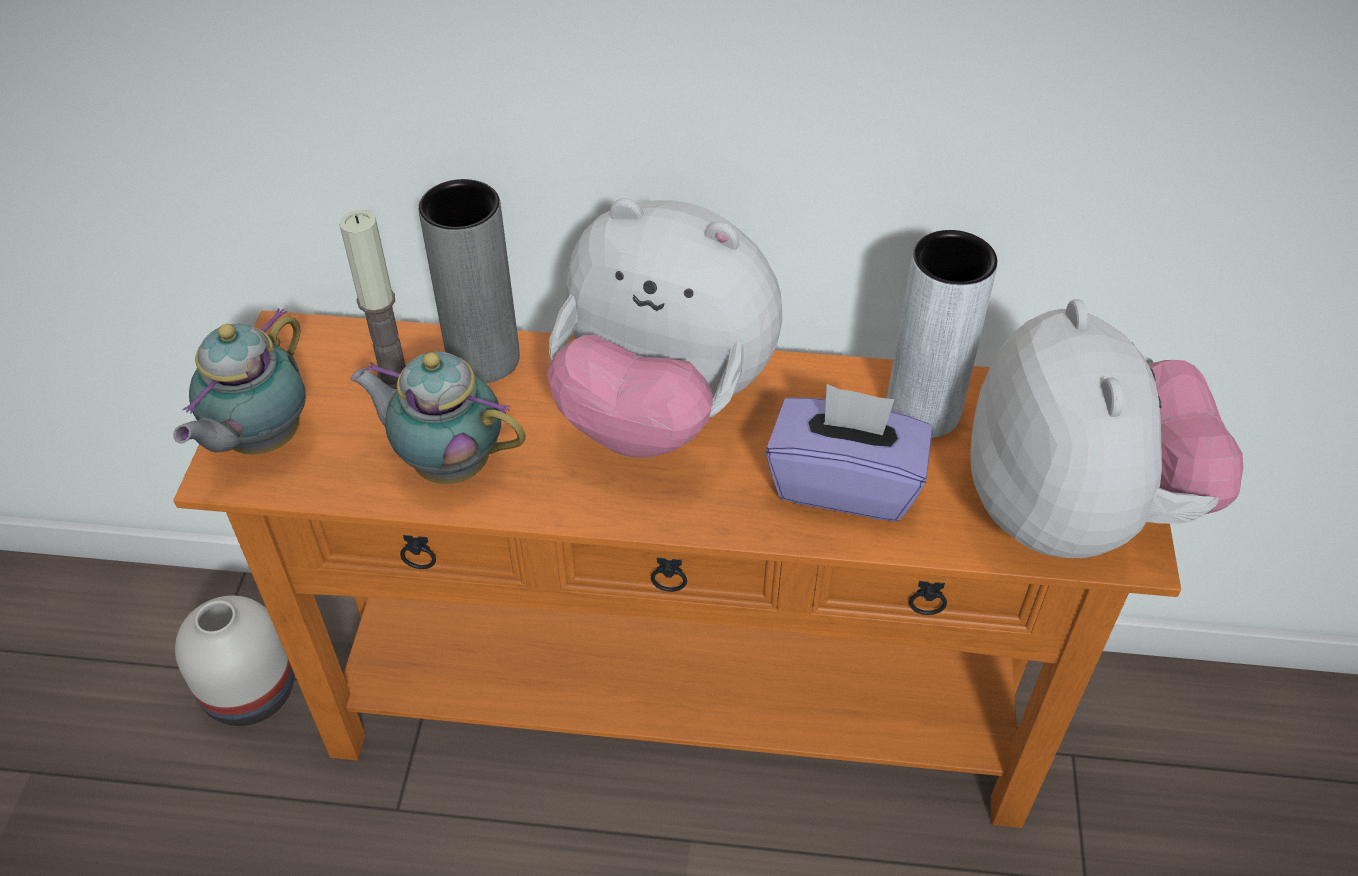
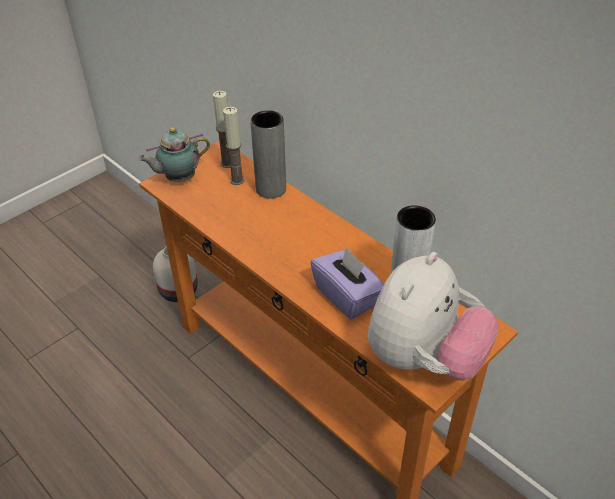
camera: 40 degrees right, 5 degrees down
teapot [351,351,526,484] -> none
plush toy [547,198,783,458] -> none
none -> candle [213,91,230,168]

